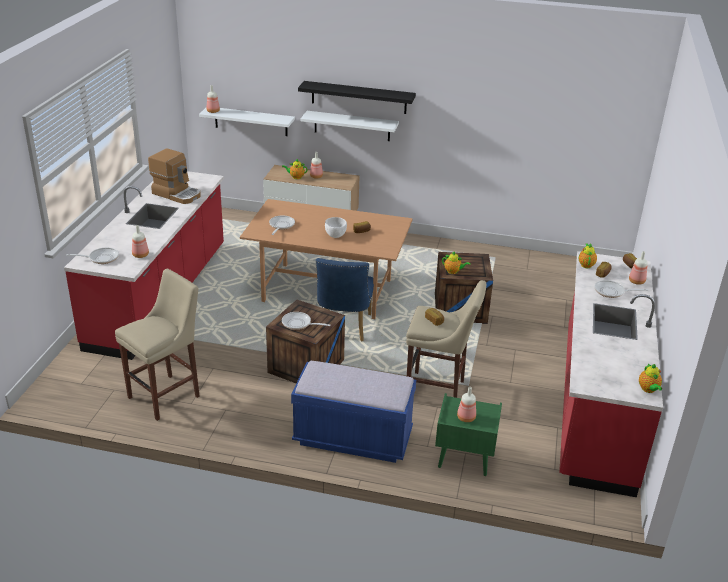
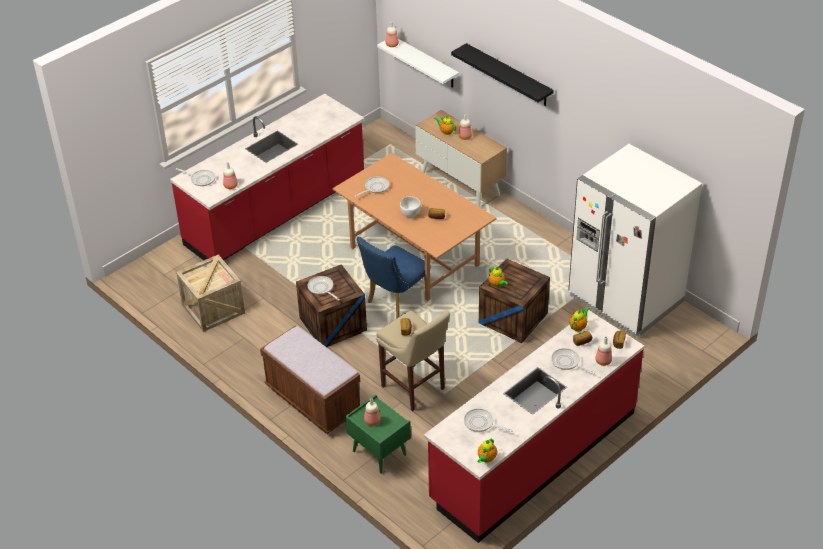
camera: 35 degrees right, 10 degrees up
beige stool [115,269,200,421] -> crate [176,255,245,332]
coffee machine [148,148,201,204] -> none
blue bench [291,361,416,463] -> brown bench [260,326,360,434]
white shelf [301,111,399,141] -> none
none -> frying pan [464,408,513,432]
none -> white fridge [568,144,702,338]

